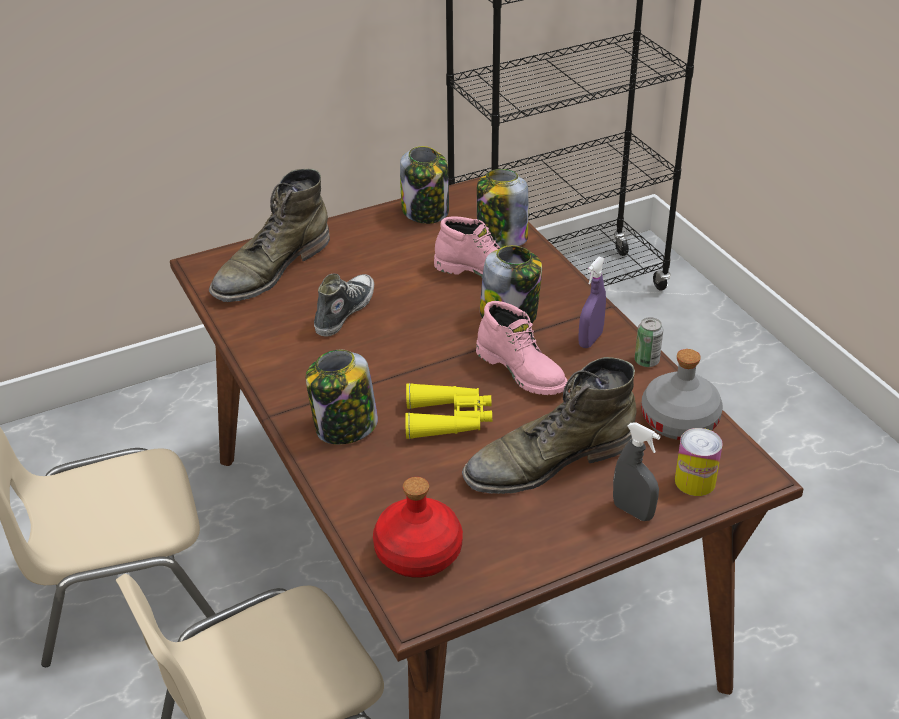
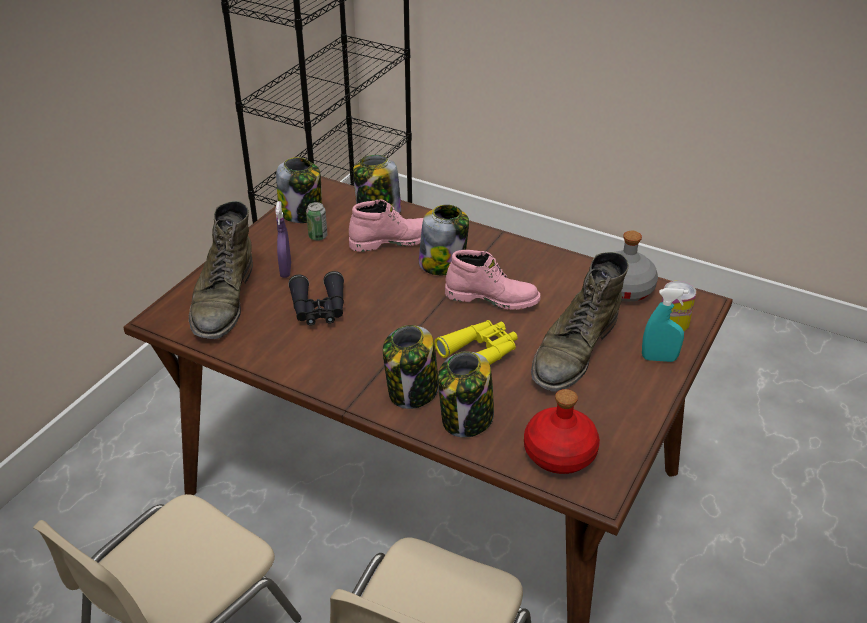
camera: 35 degrees left, 0 degrees up
shoe [314,274,374,337] -> black binoculars [288,271,344,326]
purple spray bottle [578,257,606,348] -> purple spray bottle moved to [275,201,291,278]
grey spray bottle [613,423,660,521] -> turquoise spray bottle [642,288,688,362]
can [635,317,663,367] -> can moved to [306,202,327,241]
none -> jar [438,351,494,438]

